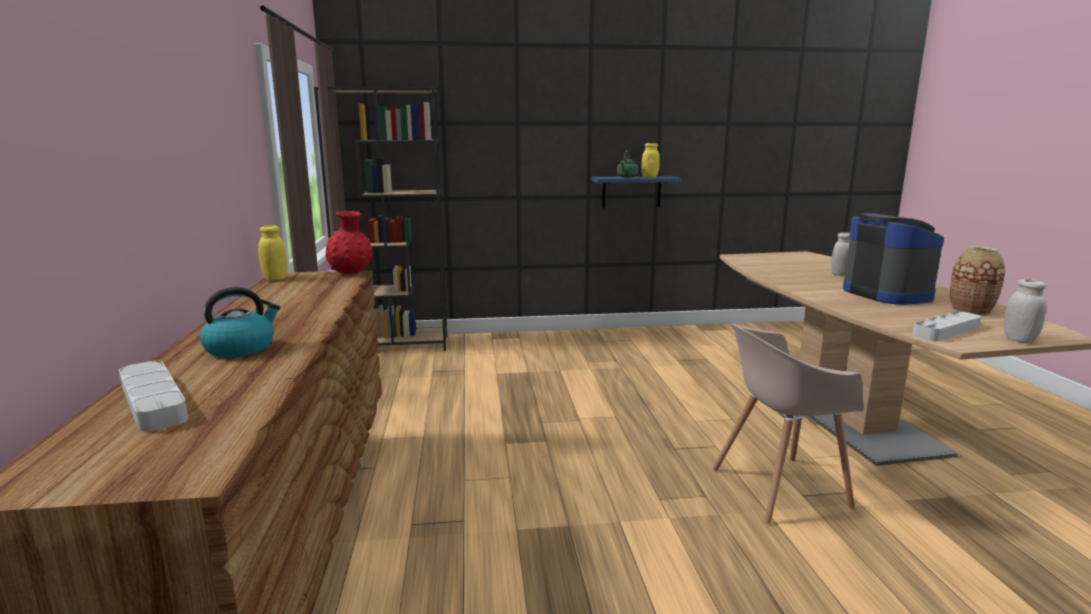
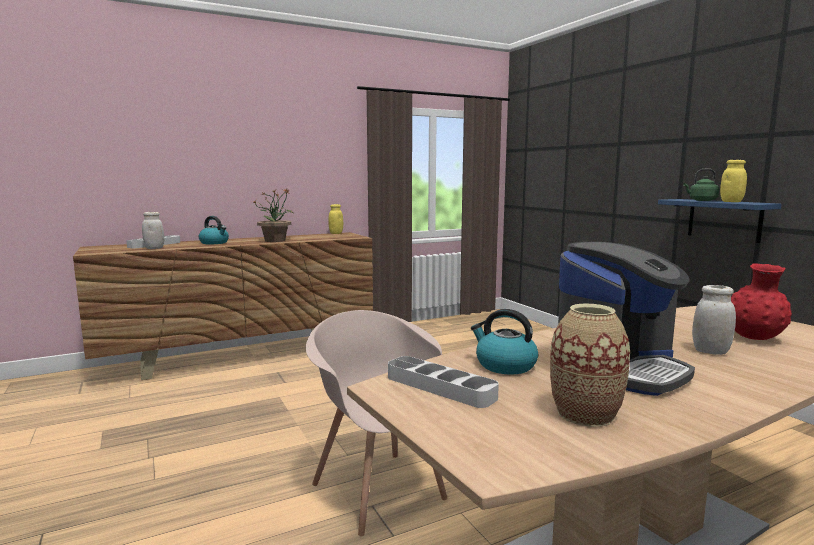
camera: 70 degrees right, 5 degrees down
bookcase [314,87,447,351] -> none
red vase [325,211,373,274] -> red vase moved to [731,264,792,340]
white jar [1004,279,1047,344] -> white jar moved to [142,212,164,249]
none -> potted plant [254,189,293,242]
none -> kettle [471,309,538,375]

